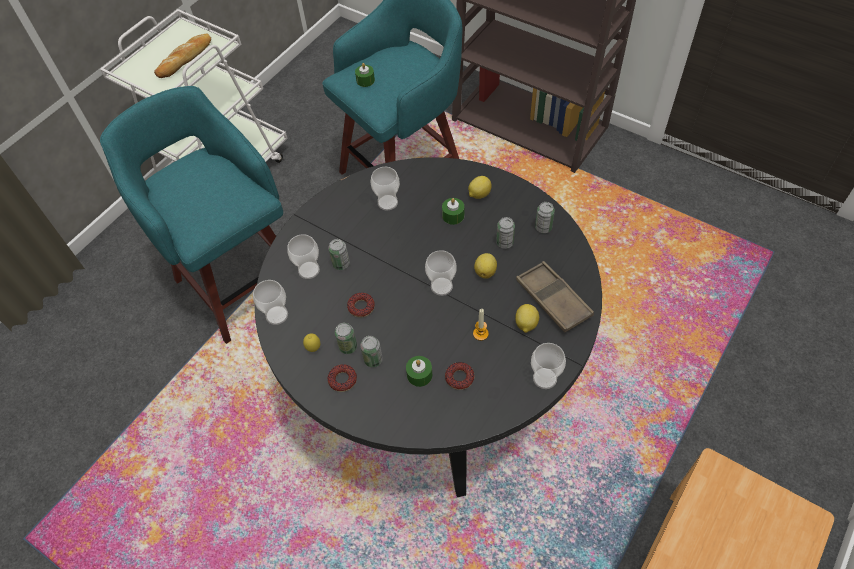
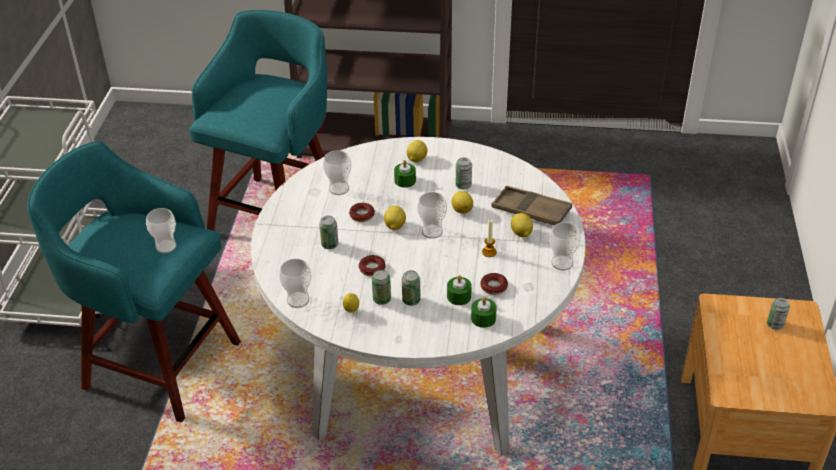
camera: 30 degrees left, 15 degrees down
bread [154,34,211,78] -> none
black dining table [255,157,602,497] -> white dining table [251,137,586,456]
cup [287,234,320,279] -> cup moved to [146,208,177,254]
donut [328,364,357,392] -> donut moved to [349,203,375,222]
green candle [355,63,375,87] -> green candle moved to [471,297,497,328]
can [535,202,555,233] -> can moved to [767,298,790,330]
none -> lemon [384,206,406,230]

